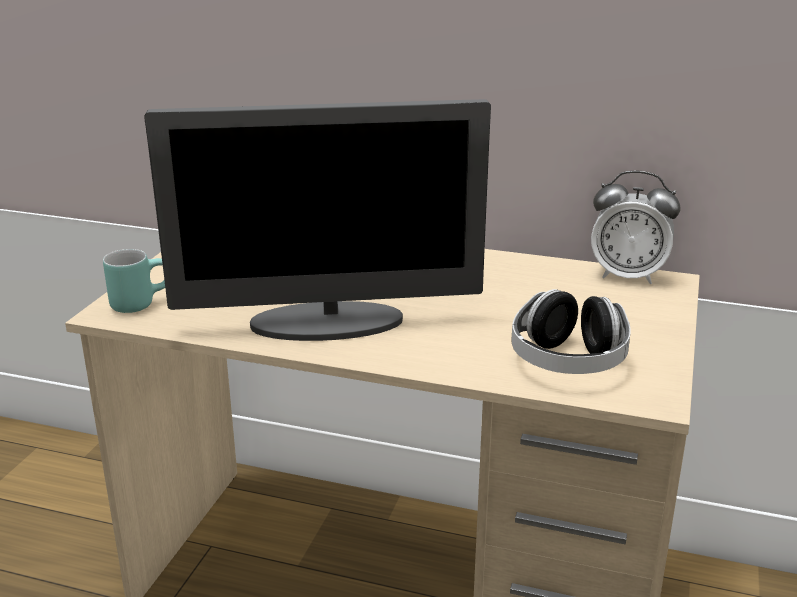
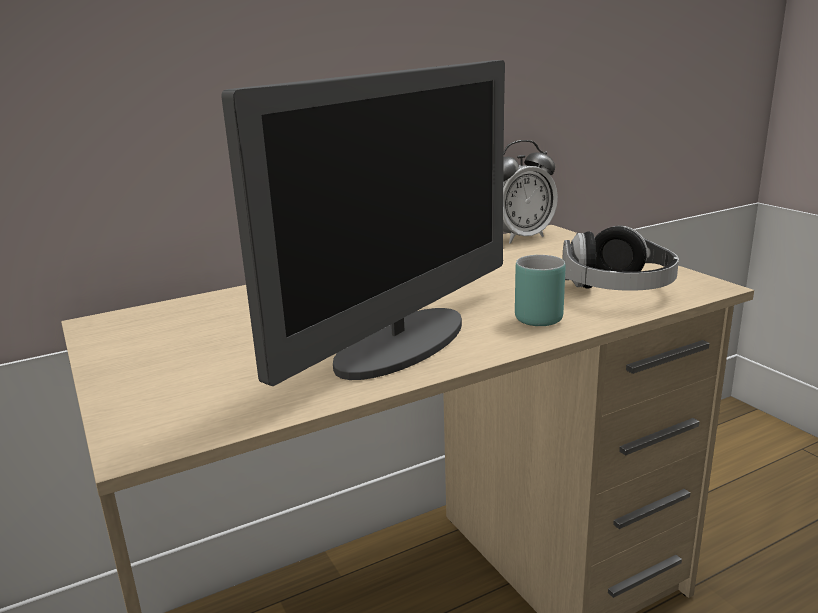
camera: 45 degrees left, 5 degrees down
turquoise mug [103,249,165,313] -> turquoise mug moved to [515,255,565,326]

